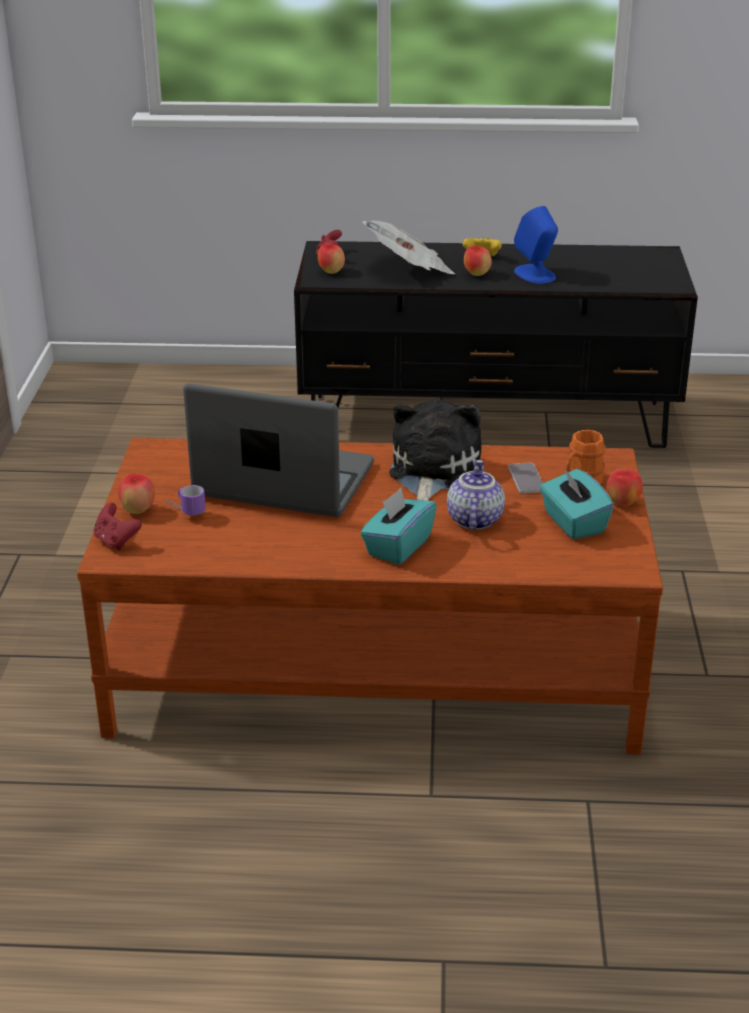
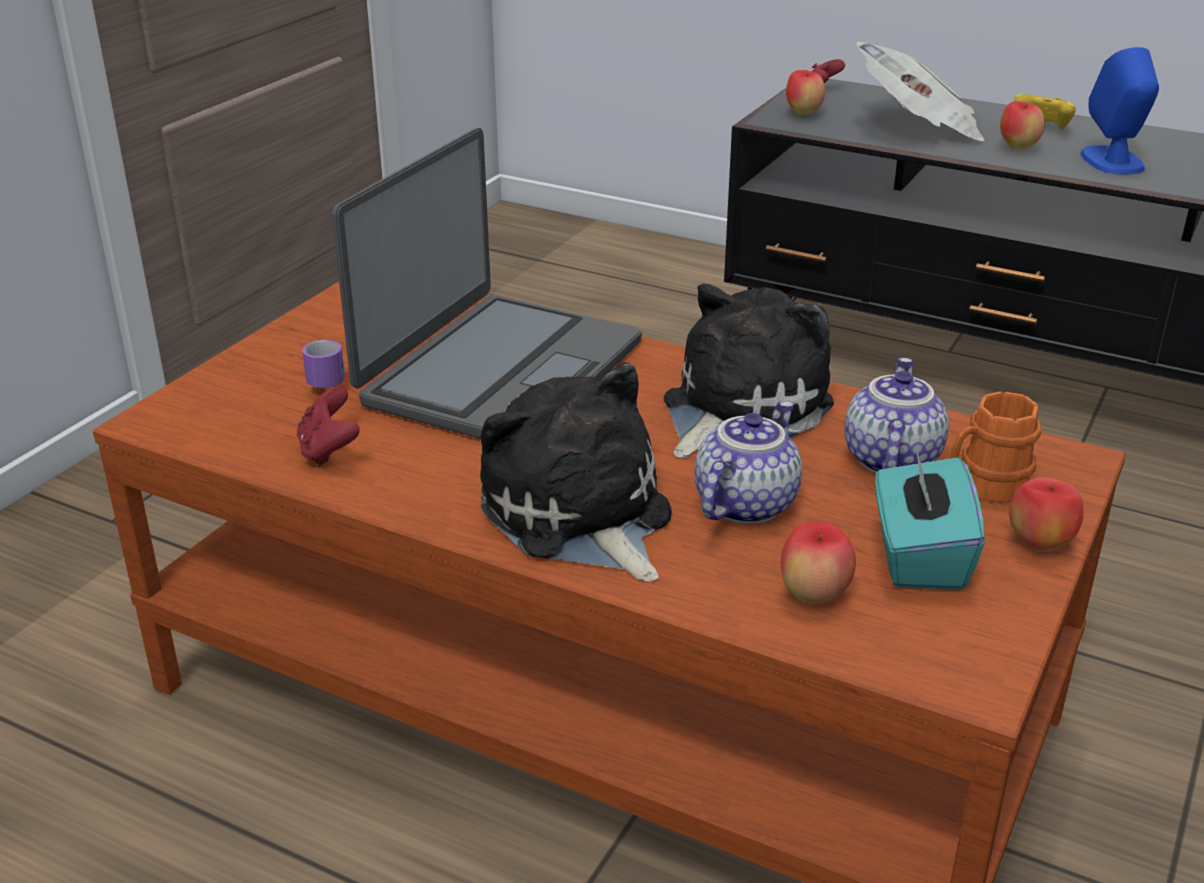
camera: 25 degrees right, 0 degrees up
red game controller [94,503,142,550] -> red game controller moved to [297,386,360,466]
apple [118,473,155,514] -> apple moved to [781,521,856,604]
laptop [183,383,374,517] -> laptop turned 75 degrees clockwise [332,128,642,439]
turquoise tissue box [360,488,437,565] -> plush toy [480,363,672,582]
phone [508,463,543,493] -> teapot [845,358,949,473]

